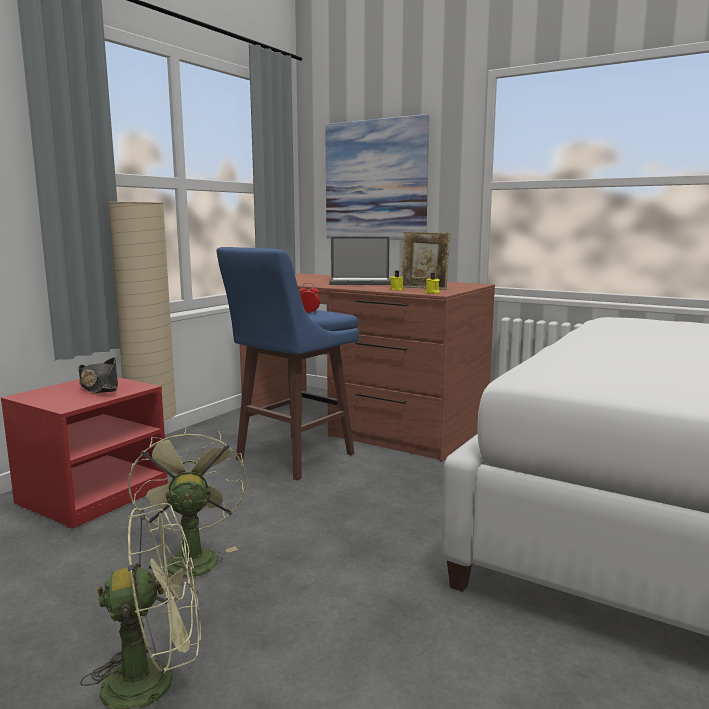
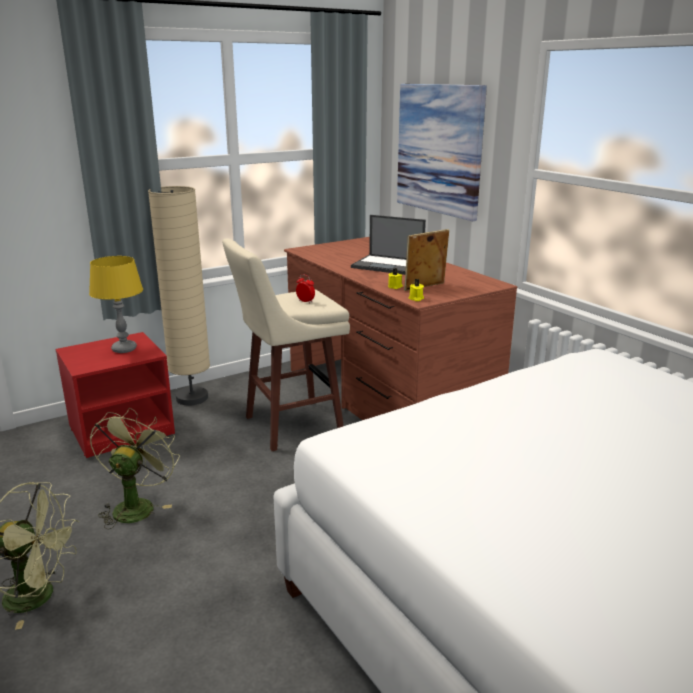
camera: 25 degrees right, 10 degrees up
black hat [78,357,118,393] -> yellow table lamp [89,256,143,353]
blue stool [216,247,359,480] -> beige stool [222,238,350,451]
picture frame [401,231,450,290] -> picture frame turned 105 degrees clockwise [404,229,449,291]

